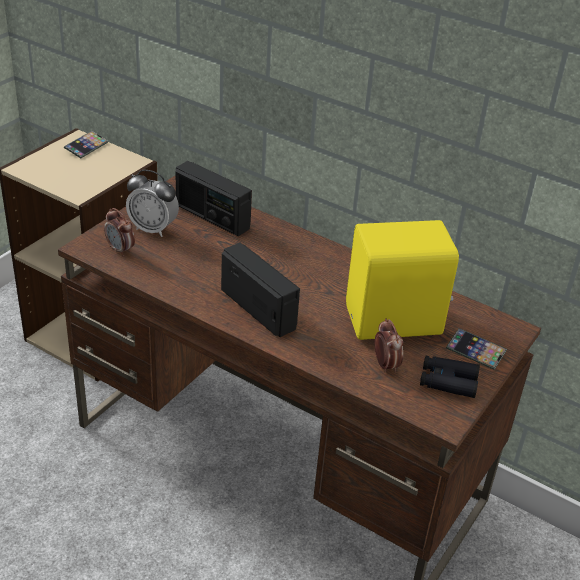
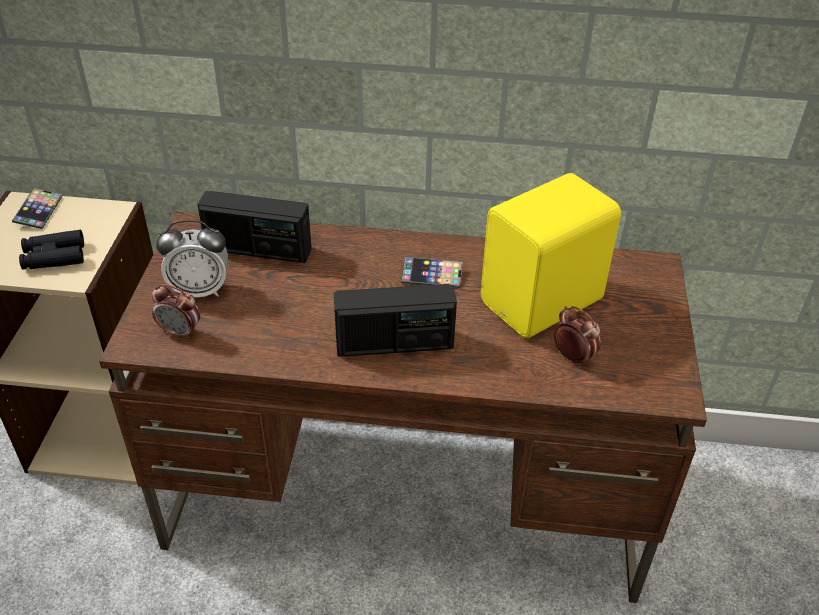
camera: 25 degrees left, 5 degrees up
radio [221,242,300,337] -> radio turned 150 degrees clockwise [334,284,457,357]
black binoculars [420,356,480,398] -> black binoculars moved to [19,230,84,270]
phone [446,328,507,370] -> phone moved to [401,257,463,288]

